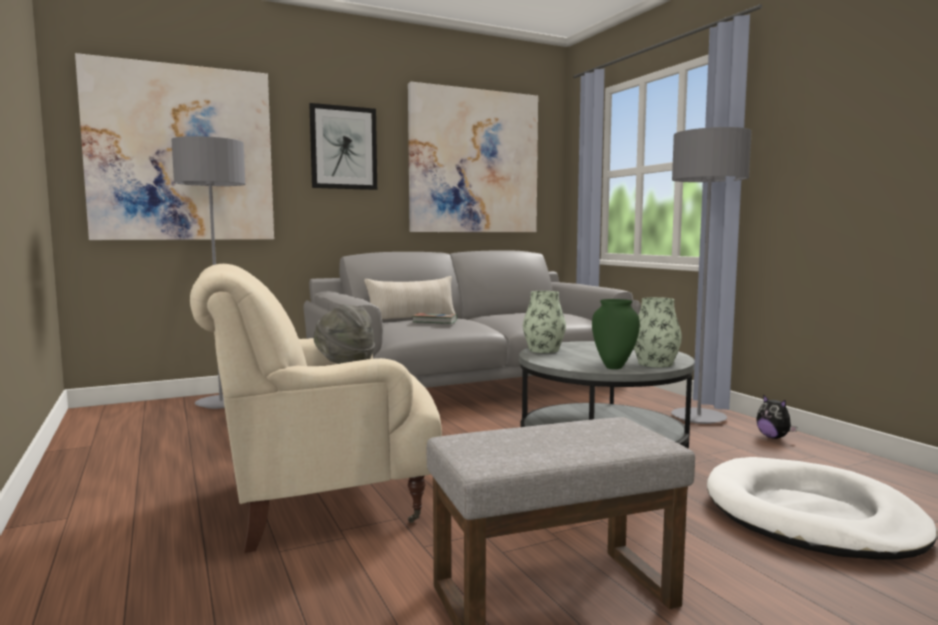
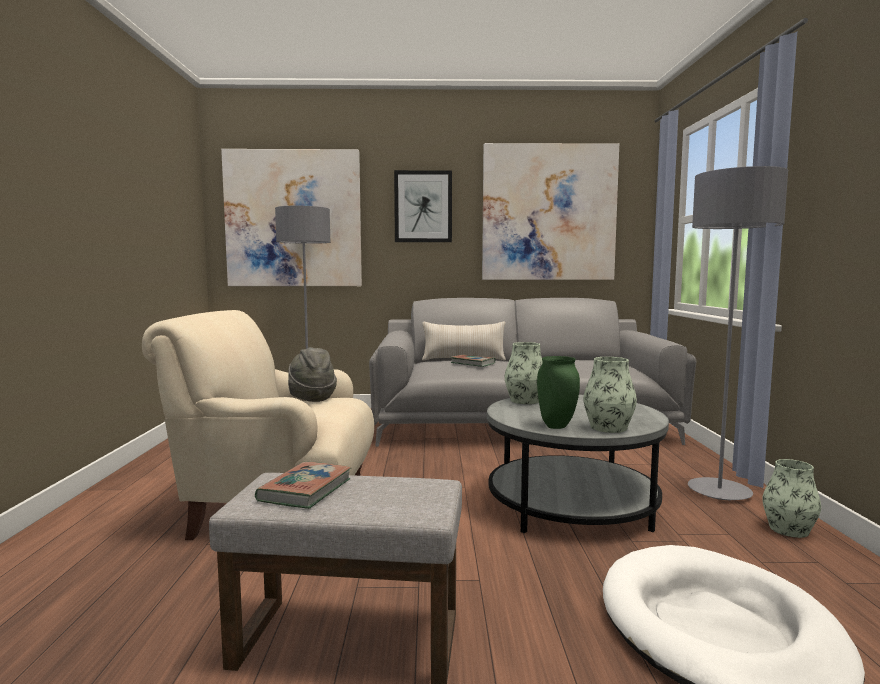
camera: 25 degrees right, 0 degrees up
plush toy [756,394,797,439] -> vase [763,459,821,538]
none -> book [255,462,351,509]

